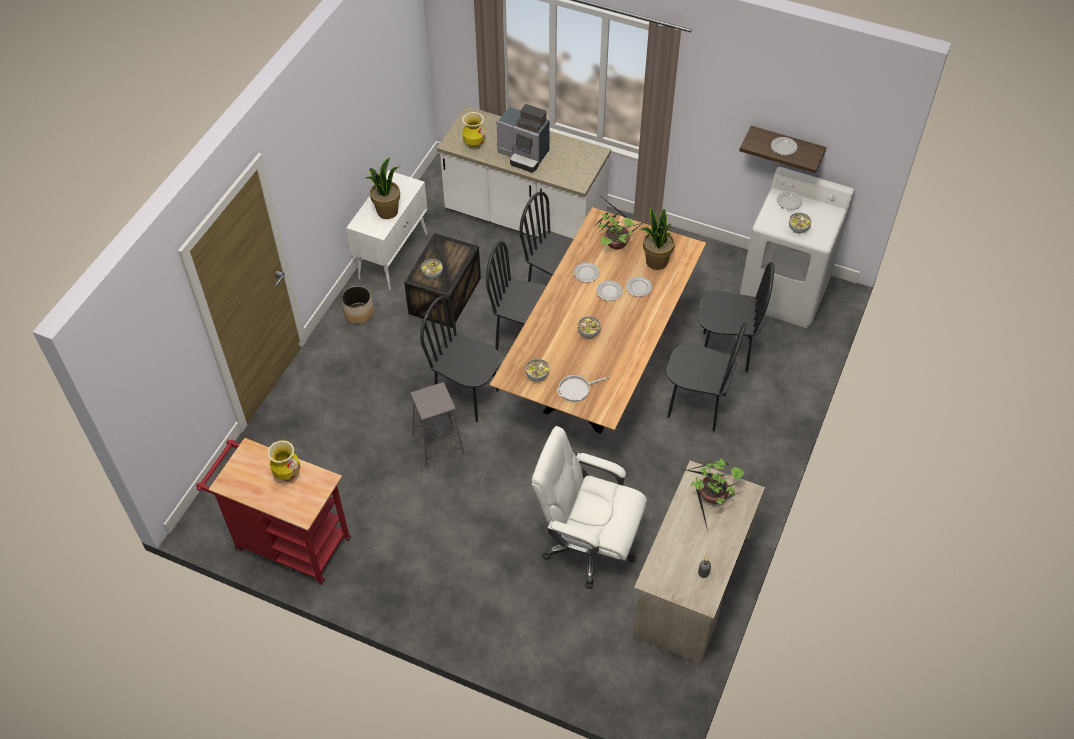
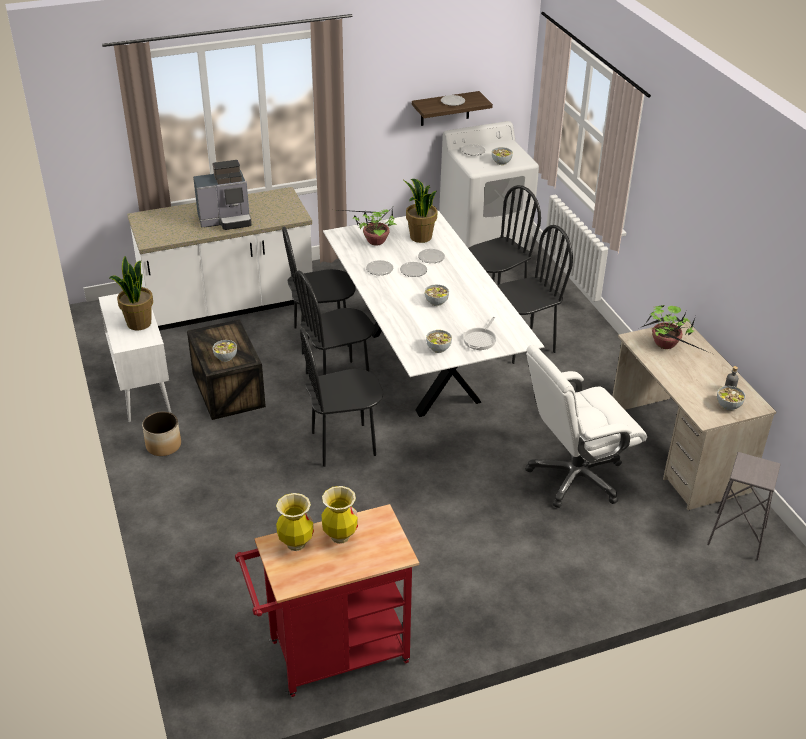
camera: 45 degrees left, 15 degrees down
grey stool [410,382,465,467] -> grey stool moved to [707,452,781,560]
vase [462,112,486,150] -> vase moved to [276,493,314,551]
brown dining table [490,207,706,434] -> white dining table [323,210,545,417]
none -> bowl [717,386,745,411]

